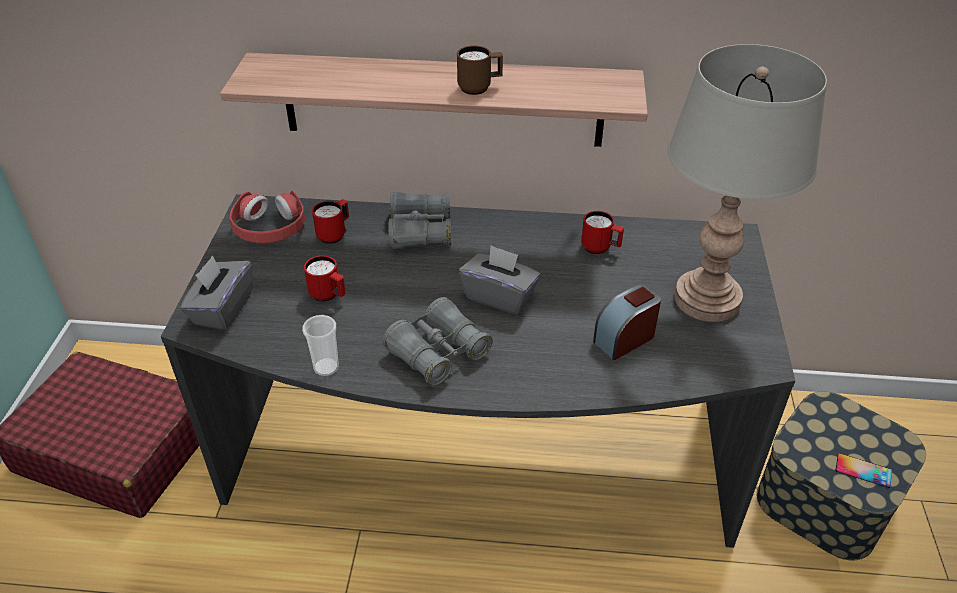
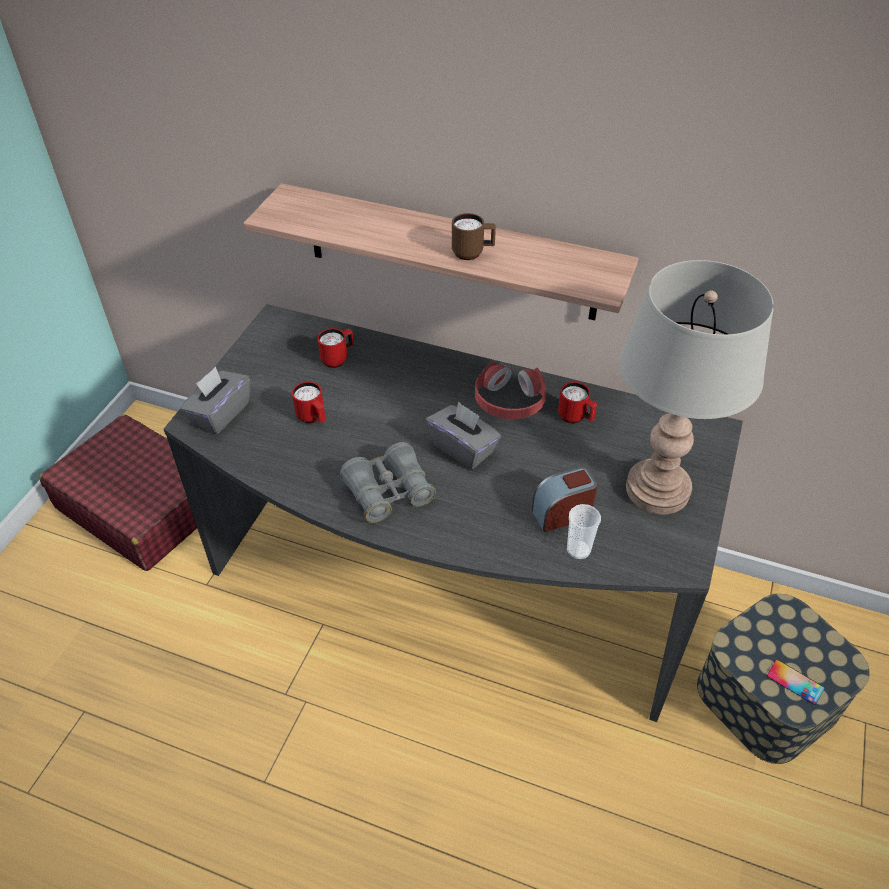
camera: 15 degrees right, 5 degrees up
red headphones [230,190,305,243] -> red headphones moved to [475,361,546,419]
cup [302,315,339,376] -> cup moved to [567,504,601,559]
grey binoculars [389,192,451,249] -> none

